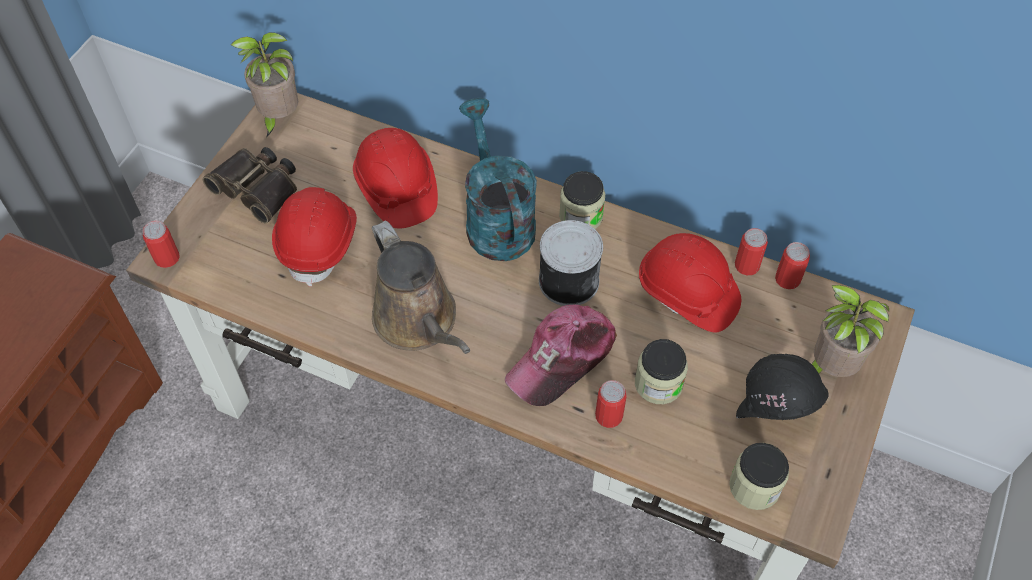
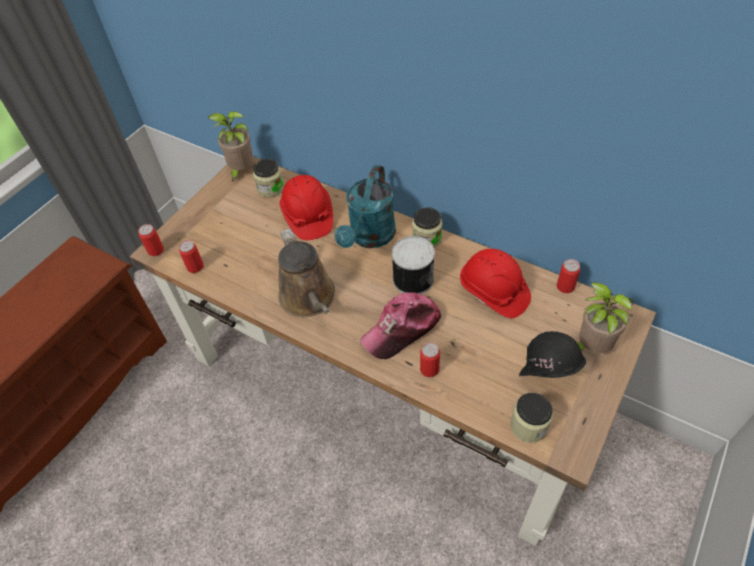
camera: 10 degrees right, 5 degrees down
binoculars [202,147,297,224] -> none
red hard hat [272,187,357,286] -> none
turquoise watering can [459,98,537,261] -> turquoise watering can turned 150 degrees counterclockwise [334,165,396,248]
jar [635,339,688,404] -> jar moved to [253,159,284,197]
can [735,228,768,275] -> can moved to [179,240,204,273]

